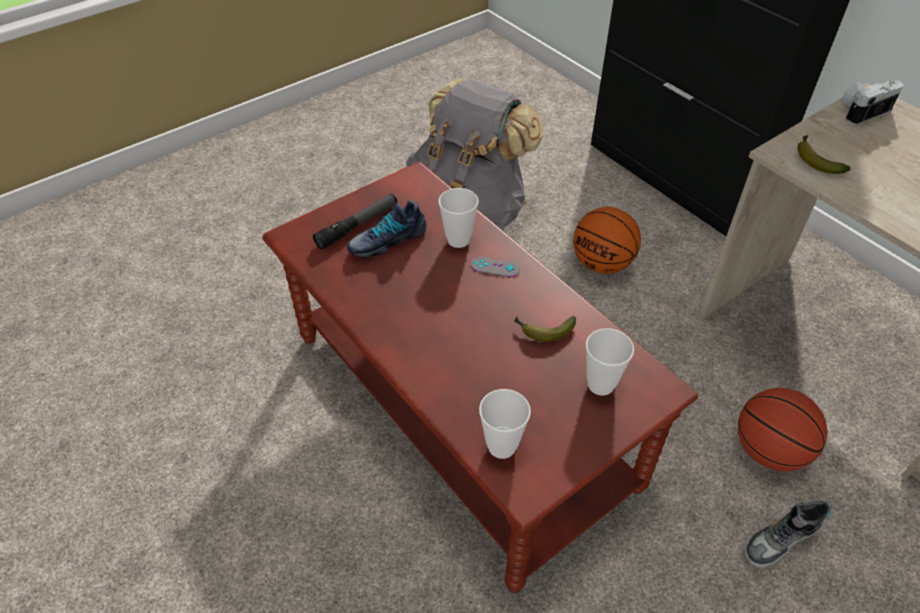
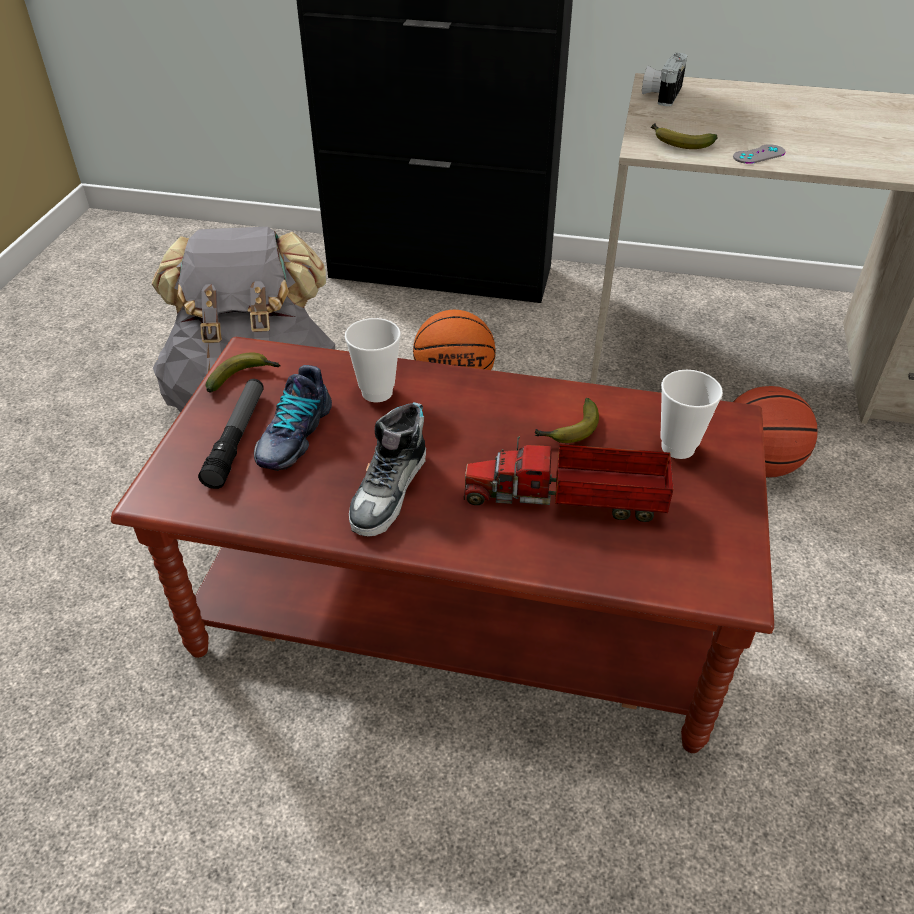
camera: 40 degrees left, 5 degrees down
grey game controller [471,256,520,277] -> grey game controller moved to [733,144,786,164]
cup [479,389,531,459] -> none
shoe [744,500,833,568] -> shoe moved to [349,402,426,536]
none -> banana [205,353,281,392]
none -> toy truck [464,436,674,522]

